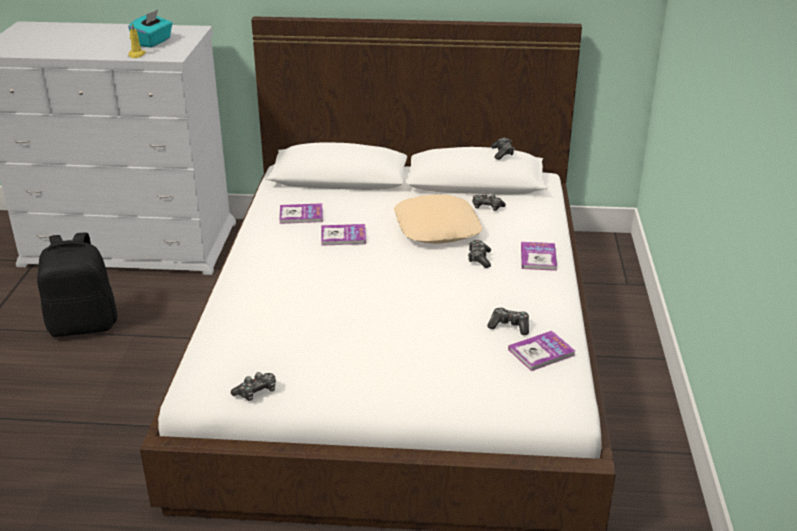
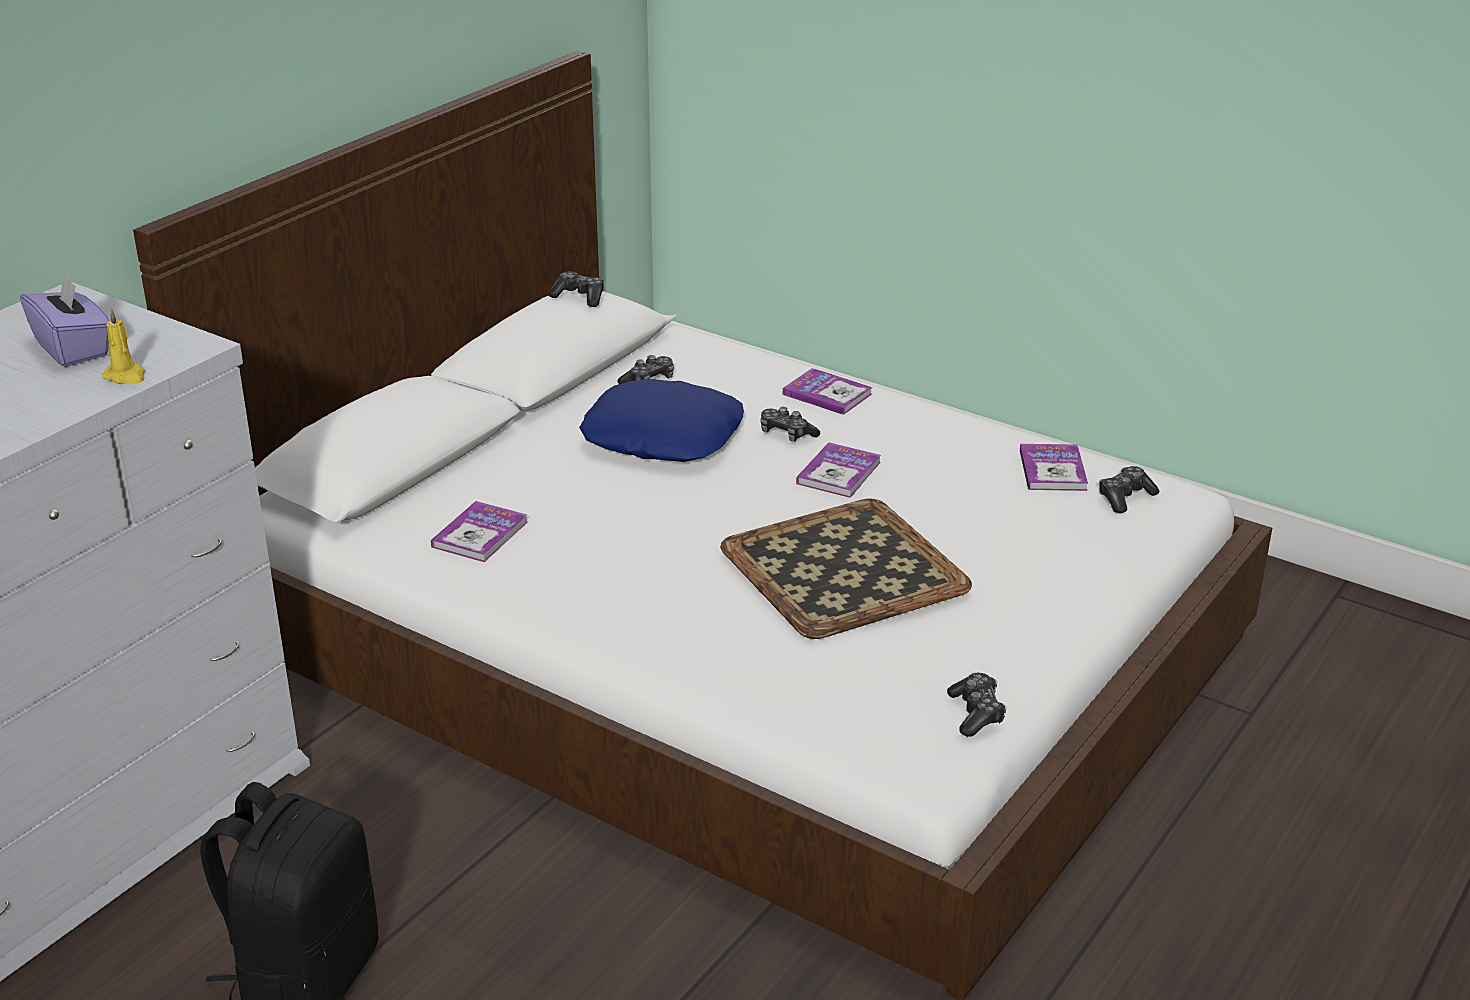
camera: 60 degrees left, 0 degrees up
turquoise tissue box [128,10,173,48] -> purple tissue box [20,274,110,367]
book [321,224,366,246] -> book moved to [796,442,881,498]
beige pillow [394,194,483,244] -> blue pillow [579,379,744,462]
game controller [487,308,529,335] -> game controller moved to [1099,466,1159,513]
none -> tray [720,498,972,639]

